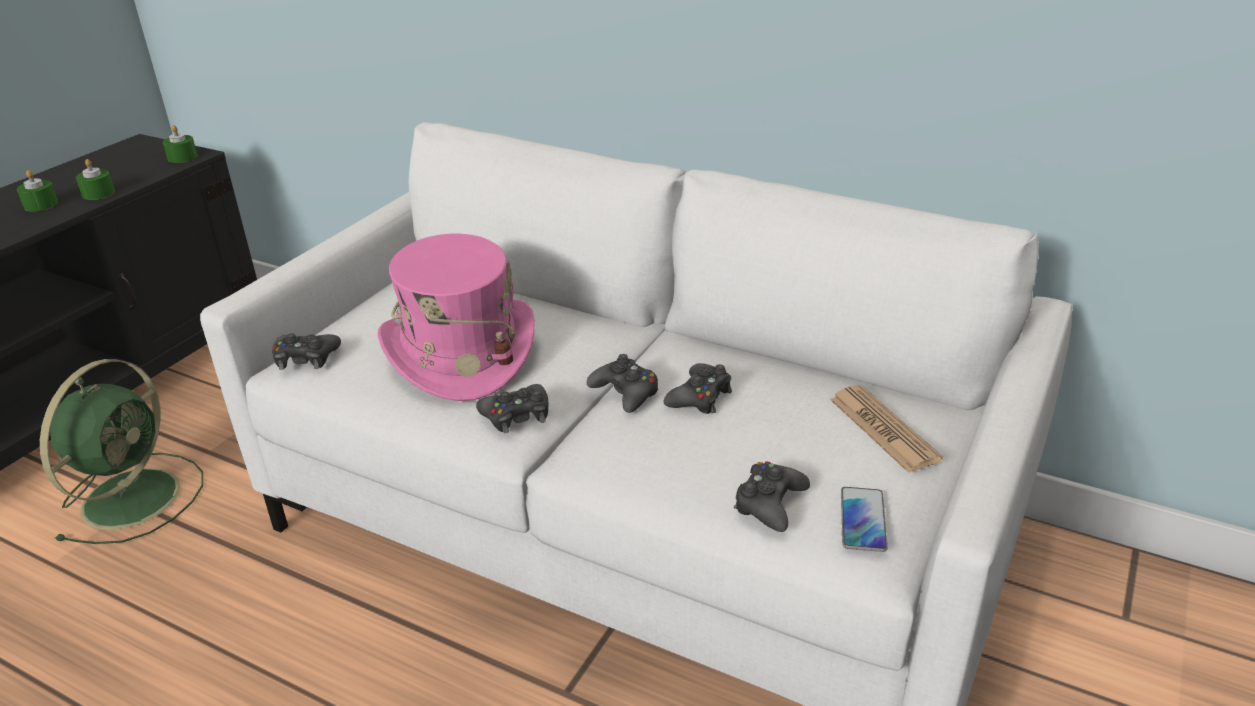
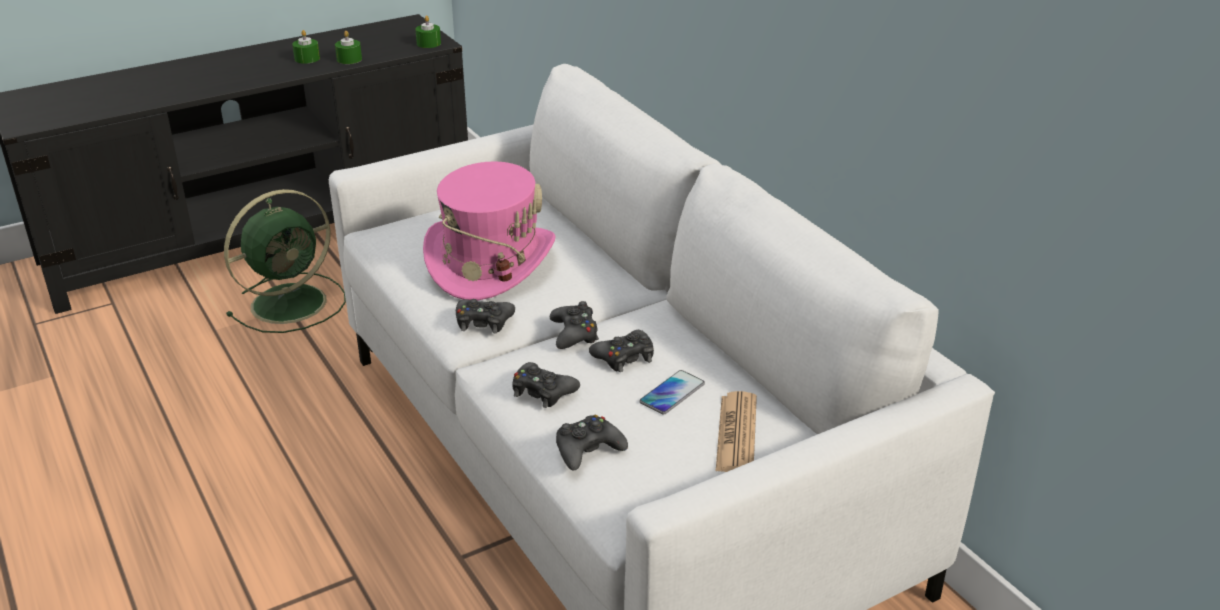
camera: 30 degrees right, 0 degrees up
black game controller [272,333,341,370] -> black game controller moved to [512,362,580,408]
phone [841,487,888,552] -> phone moved to [639,370,705,415]

